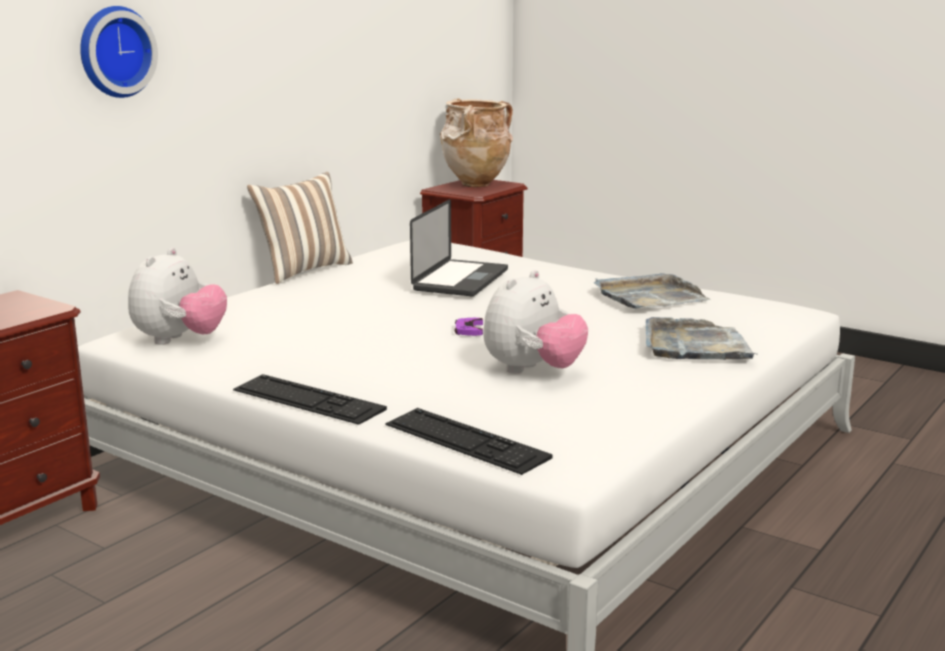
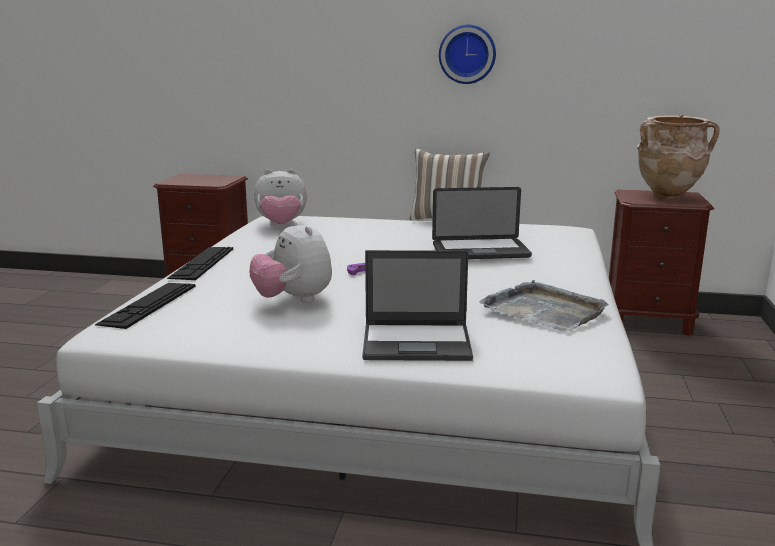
camera: 65 degrees right, 0 degrees up
wall clock [80,6,158,98] -> wall clock moved to [439,25,496,84]
plush toy [483,270,588,374] -> plush toy turned 45 degrees clockwise [250,220,332,303]
grey tray [646,317,757,360] -> laptop [362,250,473,361]

